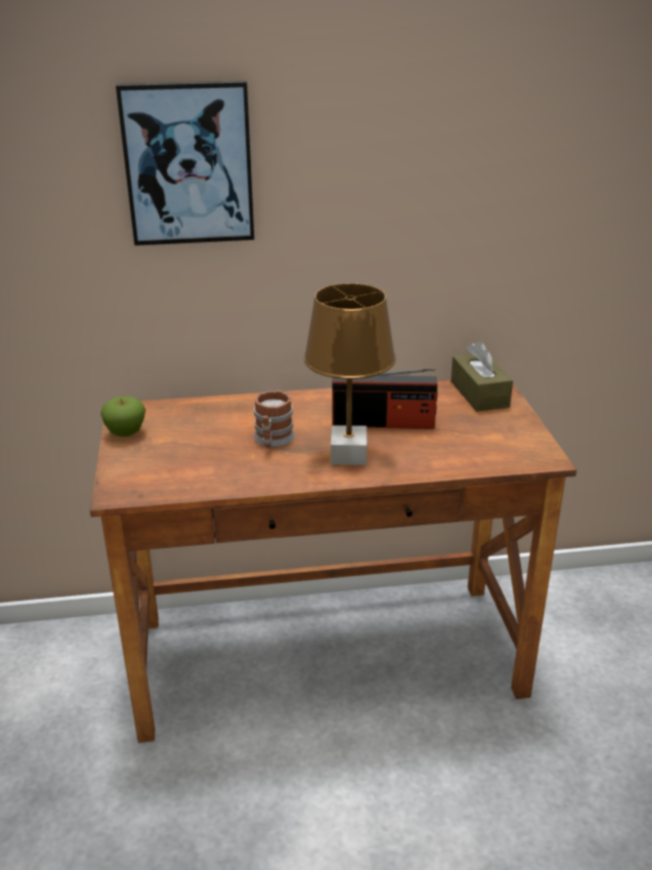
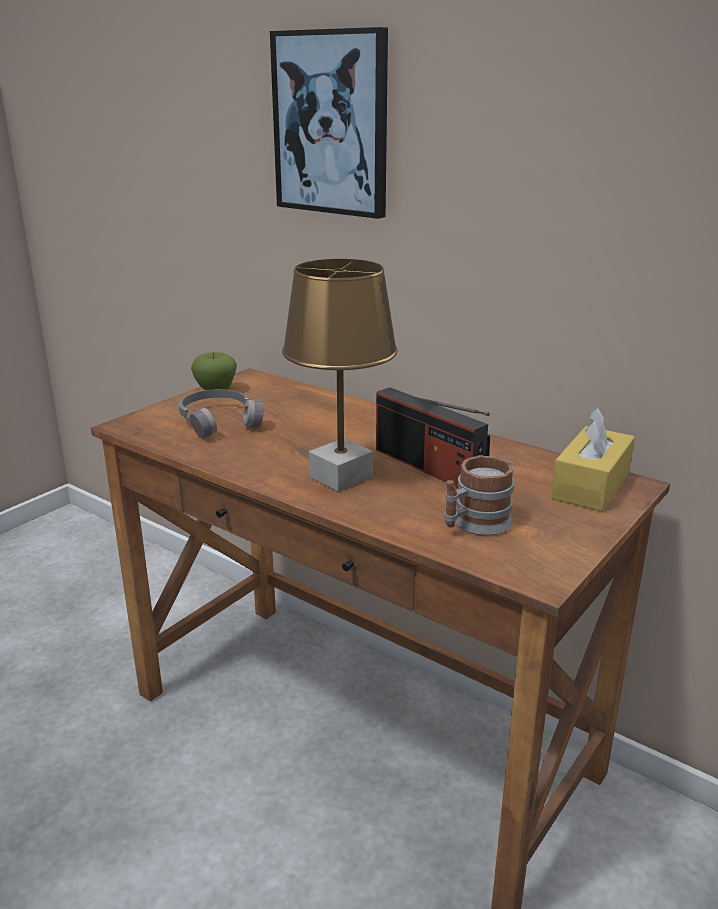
camera: 45 degrees right, 5 degrees down
mug [254,390,295,448] -> mug moved to [444,455,514,536]
brown tissue box [451,341,513,412] -> yellow tissue box [551,407,635,511]
none -> grey headphones [179,389,264,439]

